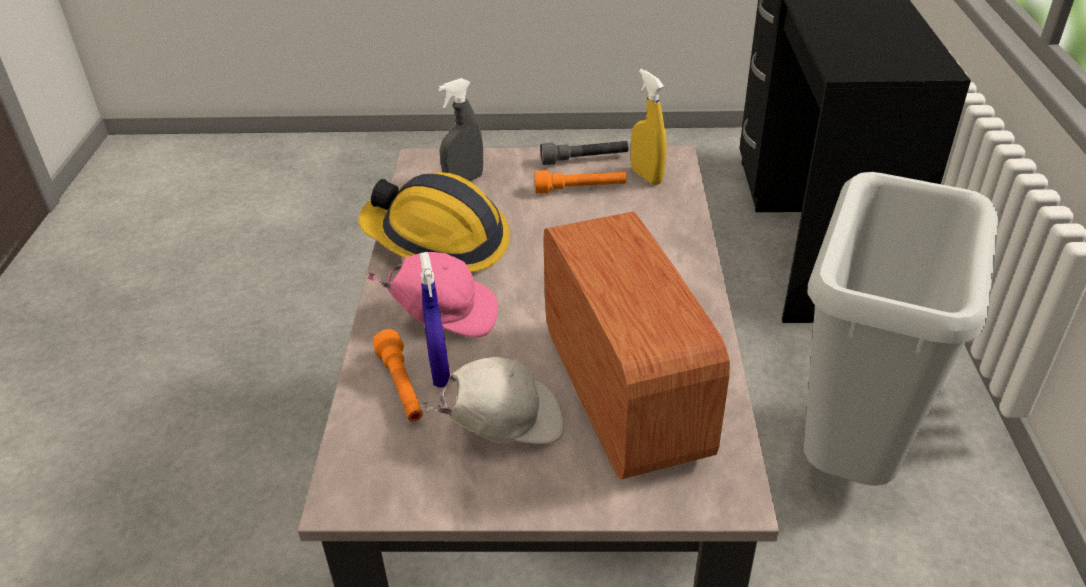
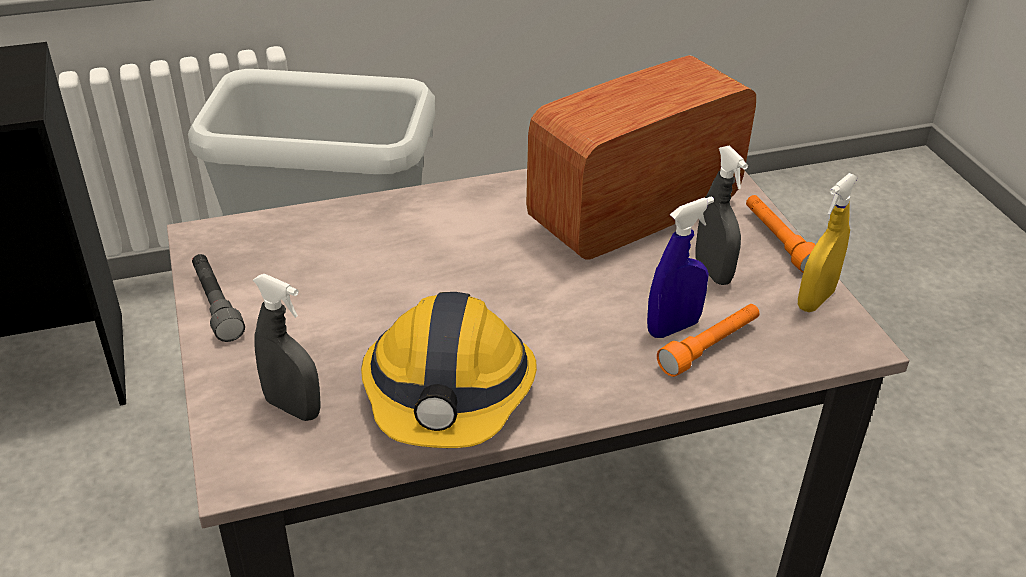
camera: 110 degrees left, 0 degrees up
pink cap [367,252,498,337] -> none
white cap [420,357,564,444] -> grey spray bottle [696,145,748,285]
orange flashlight [534,170,626,193] -> orange flashlight moved to [746,195,815,273]
yellow spray bottle [631,69,667,185] -> yellow spray bottle moved to [798,173,858,312]

